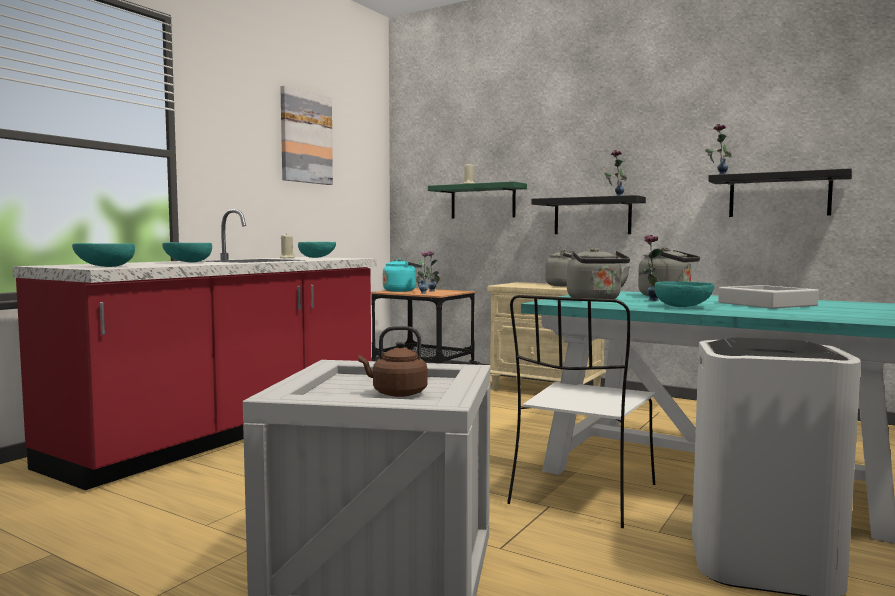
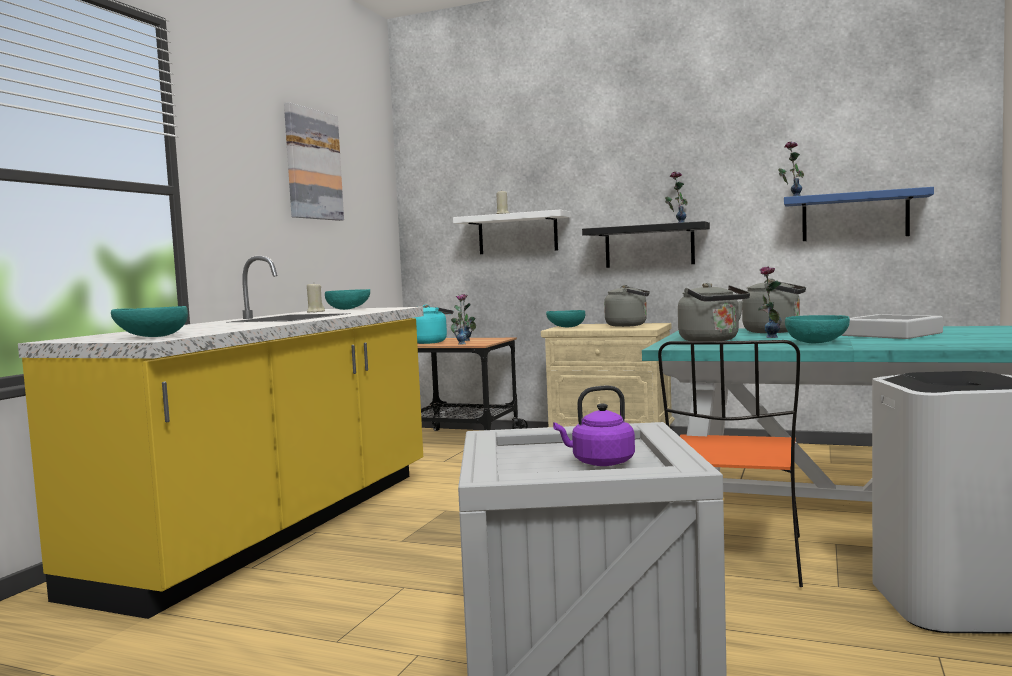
camera: 10 degrees left, 0 degrees up
red counter [13,209,377,490] -> yellow counter [18,256,424,619]
turquoise bowl [162,242,212,262] -> turquoise bowl moved to [546,310,585,327]
brown kettle [358,326,428,397] -> purple kettle [553,386,635,466]
green shelf [428,181,527,219] -> white shelf [453,210,570,254]
white chair [507,295,655,528] -> orange chair [658,340,803,587]
black shelf [708,168,852,217] -> blue shelf [784,187,934,241]

